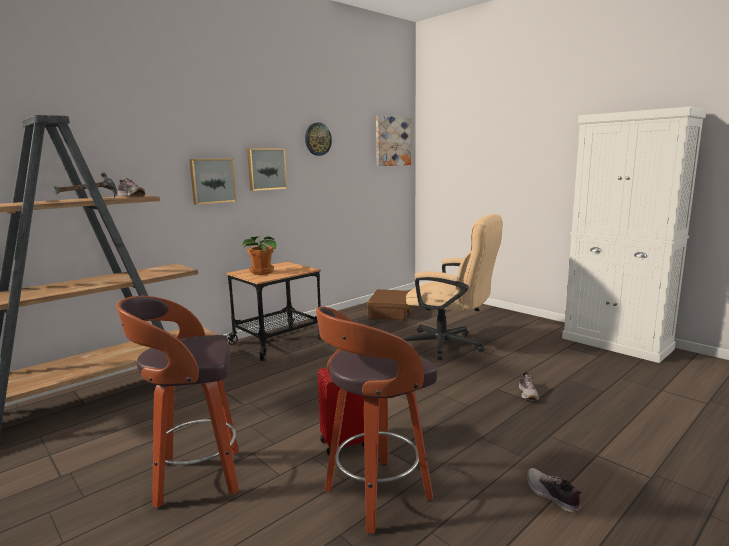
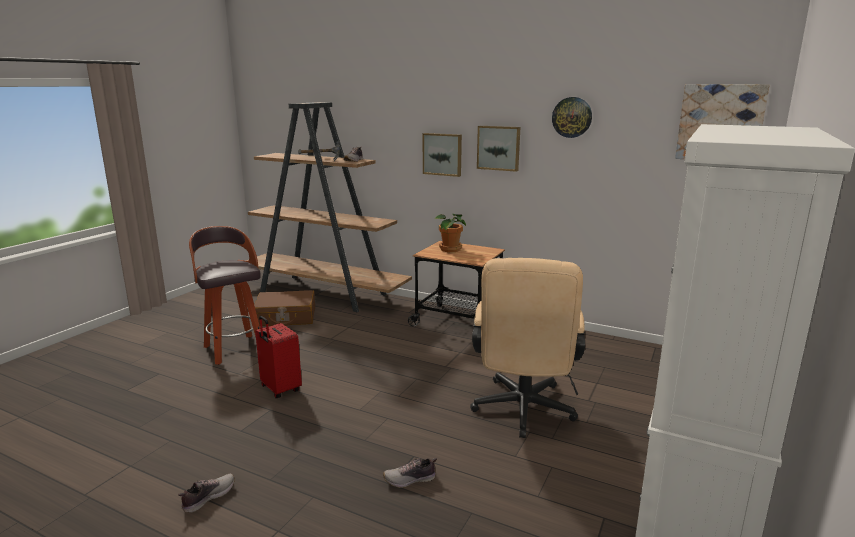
camera: 70 degrees right, 5 degrees up
stool [316,306,437,533] -> none
brown suitcase [367,289,412,320] -> brown suitcase moved to [254,290,315,326]

